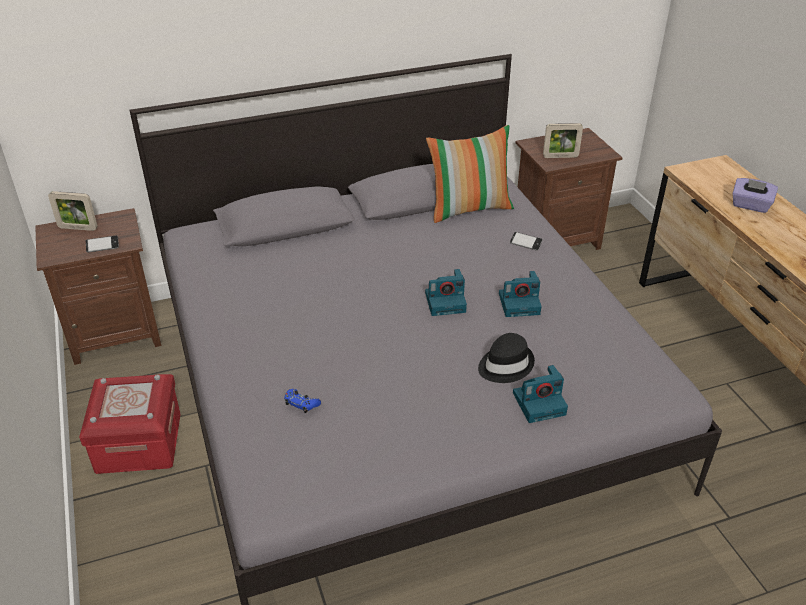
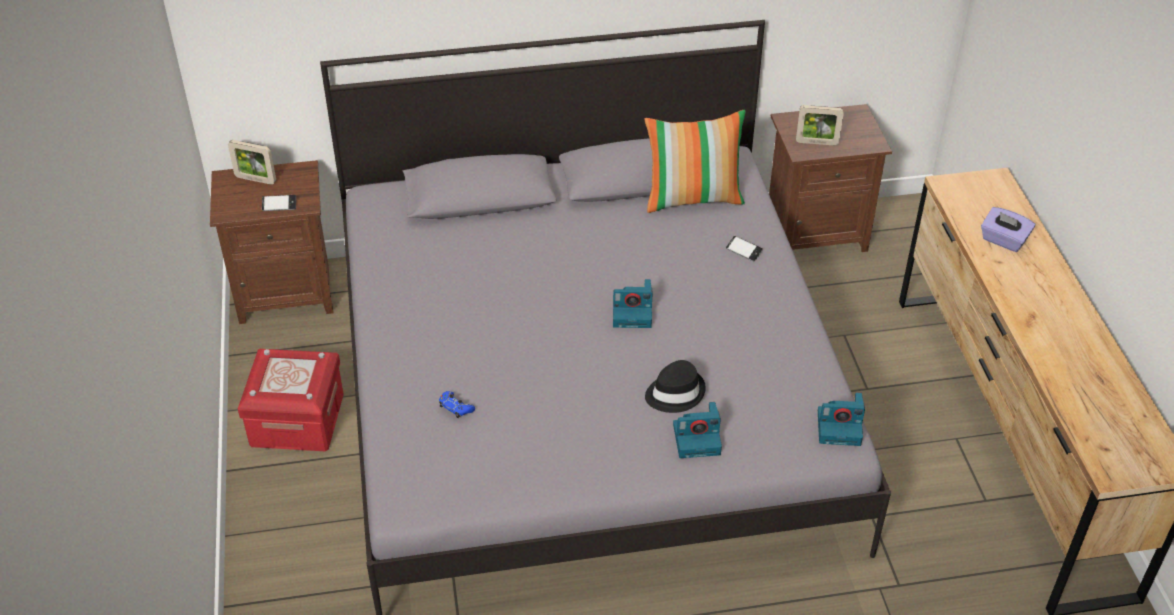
camera: 10 degrees right, 5 degrees up
camera [499,271,541,317] -> camera moved to [818,392,865,446]

